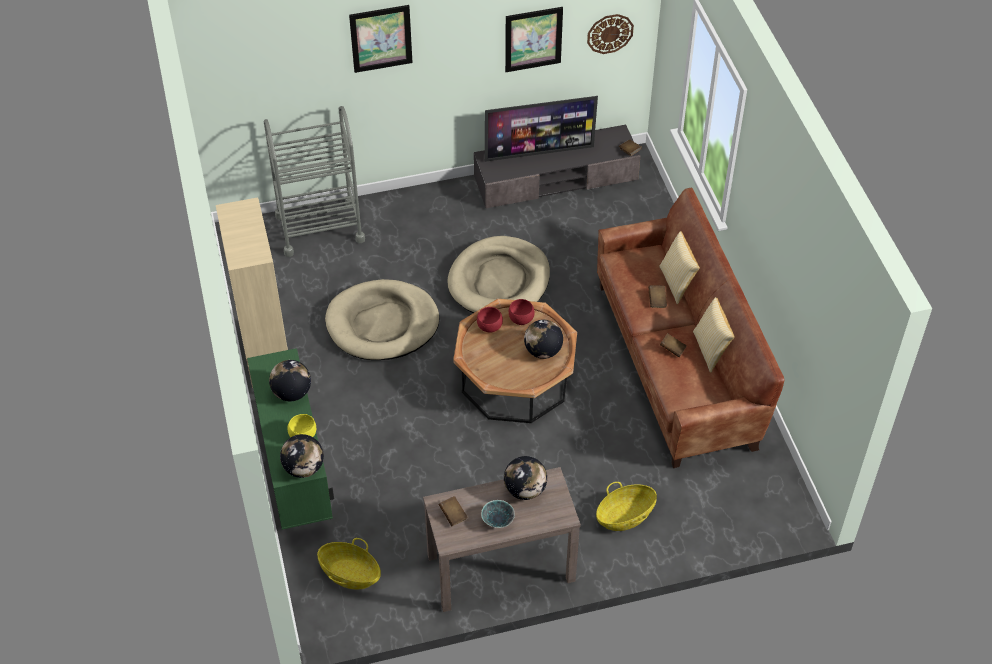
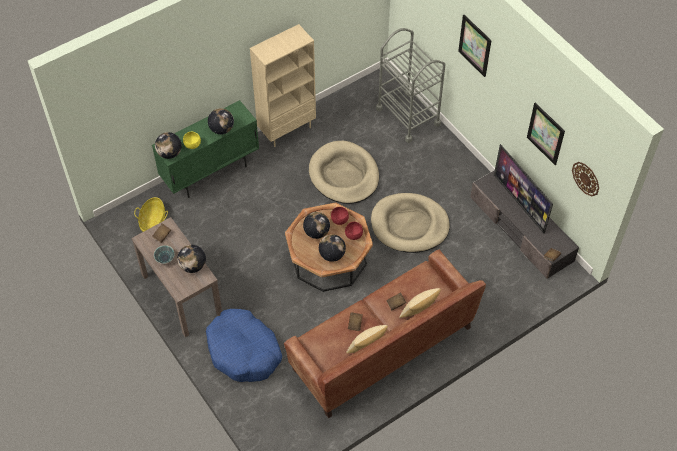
camera: 70 degrees right, 5 degrees up
basket [596,482,657,531] -> blue dog bed [206,309,282,382]
none -> globe [303,212,330,239]

